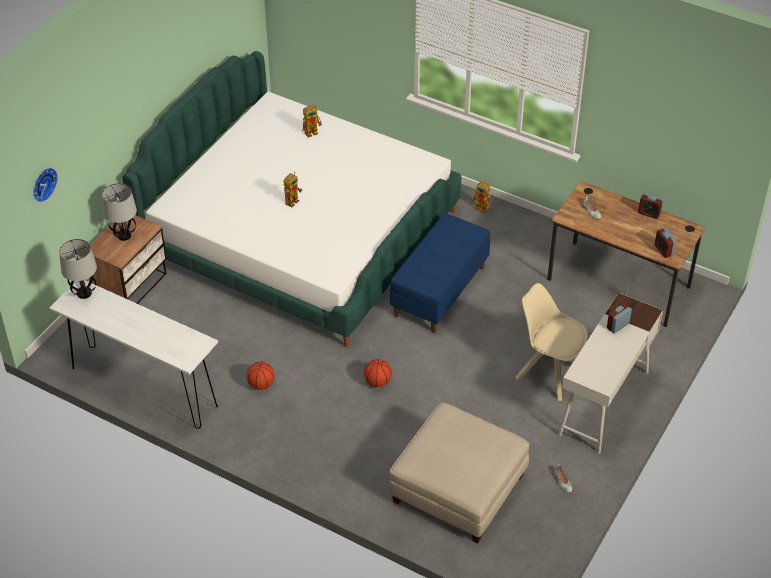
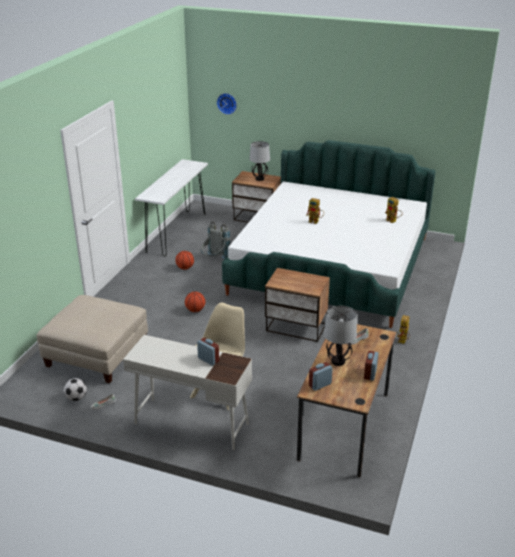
camera: 80 degrees right, 15 degrees down
table lamp [59,239,97,299] -> table lamp moved to [324,305,357,366]
blue bench [390,213,490,333] -> nightstand [265,268,330,342]
none -> football [64,378,87,401]
none -> grey backpack [201,222,230,259]

